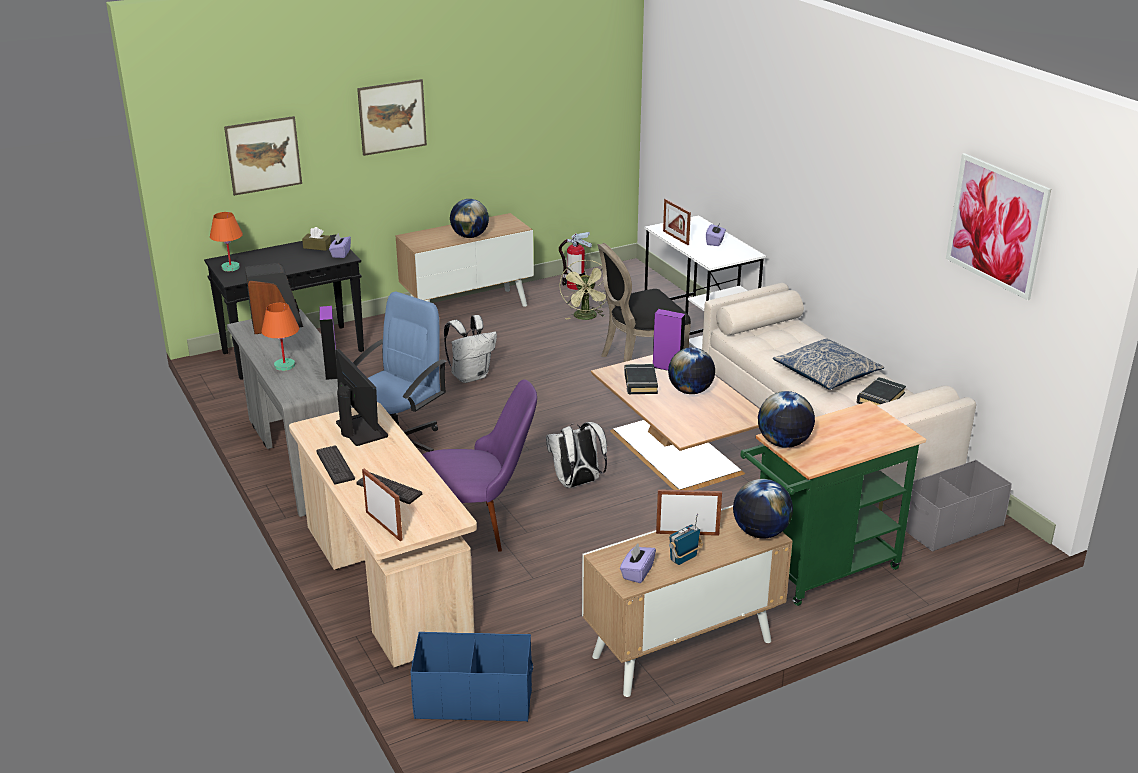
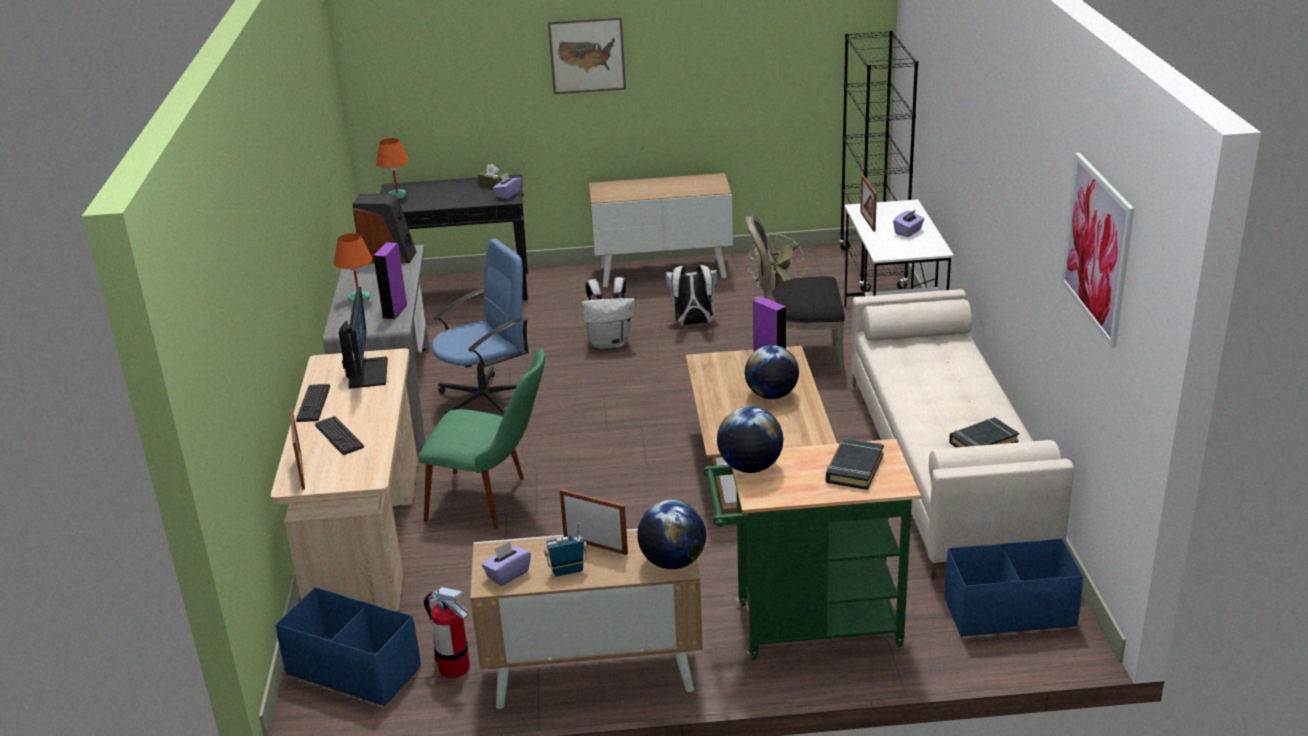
camera: 25 degrees right, 0 degrees up
picture [224,116,302,196] -> none
purple chair [423,379,537,552] -> green chair [418,349,545,529]
globe [450,199,489,238] -> none
white backpack [546,422,607,488] -> white backpack moved to [665,265,717,325]
fire extinguisher [559,232,592,290] -> fire extinguisher moved to [424,587,470,678]
black book [624,364,658,394] -> black book moved to [826,438,884,490]
pillow [773,339,884,390] -> none
grey storage box [899,460,1012,552] -> blue storage box [944,538,1084,637]
none -> black bookcase [839,30,918,292]

